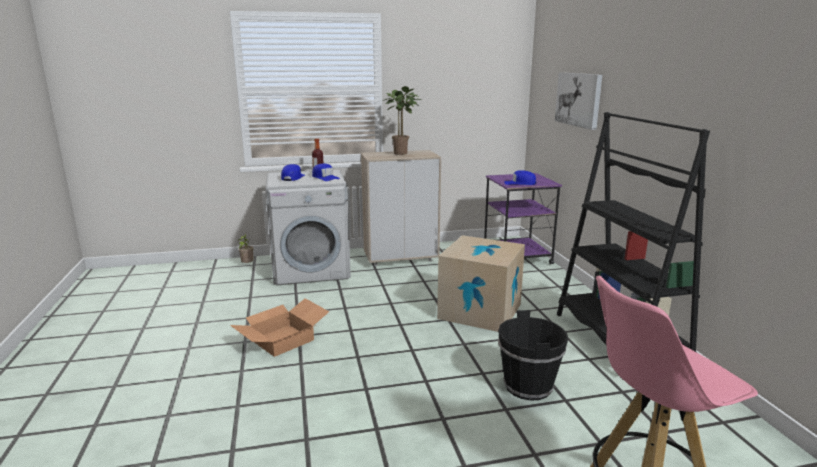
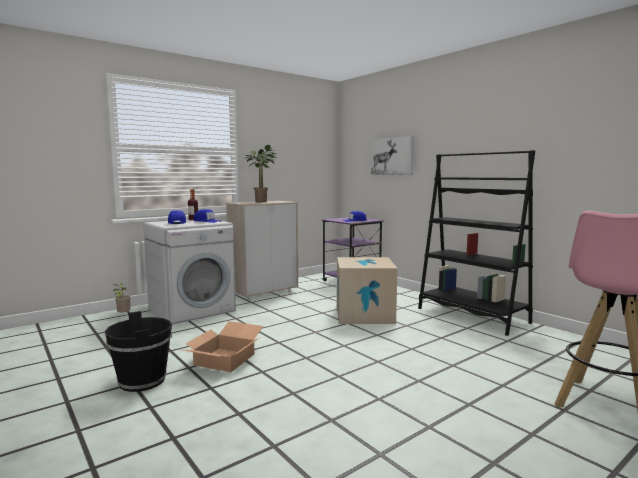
camera: 25 degrees left, 10 degrees down
black bucket [498,310,568,401] -> black bucket moved to [105,311,172,392]

